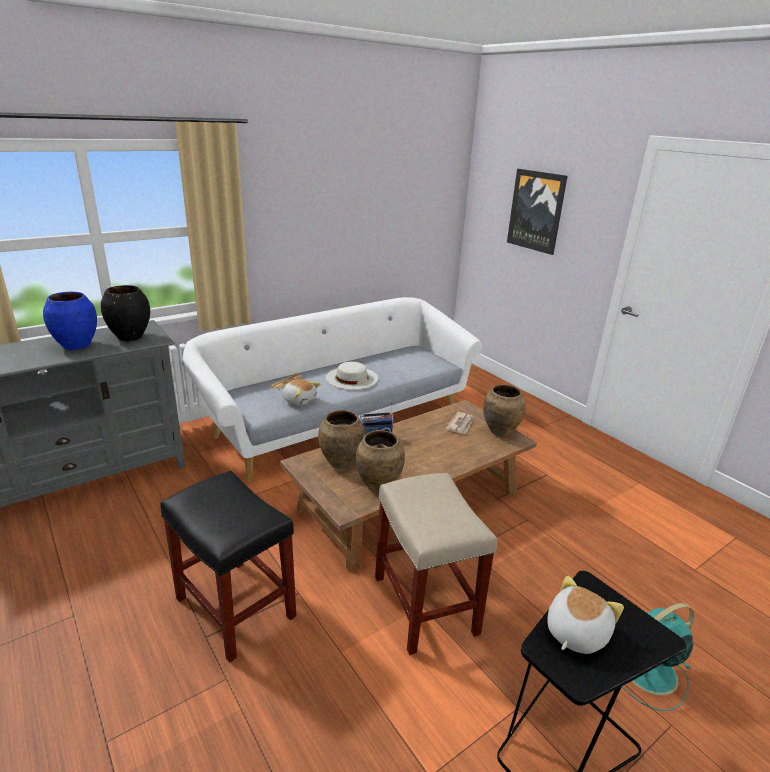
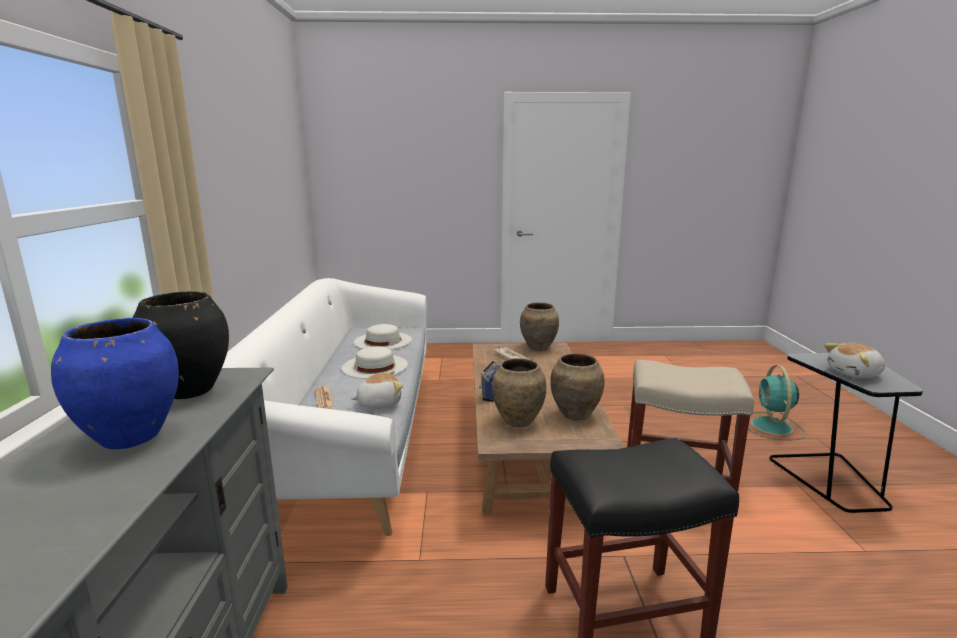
camera: 55 degrees left, 10 degrees down
picture [507,169,568,255] -> none
plush toy [547,576,624,654] -> plush toy turned 90 degrees counterclockwise [824,343,885,378]
none -> white hat [354,324,412,350]

